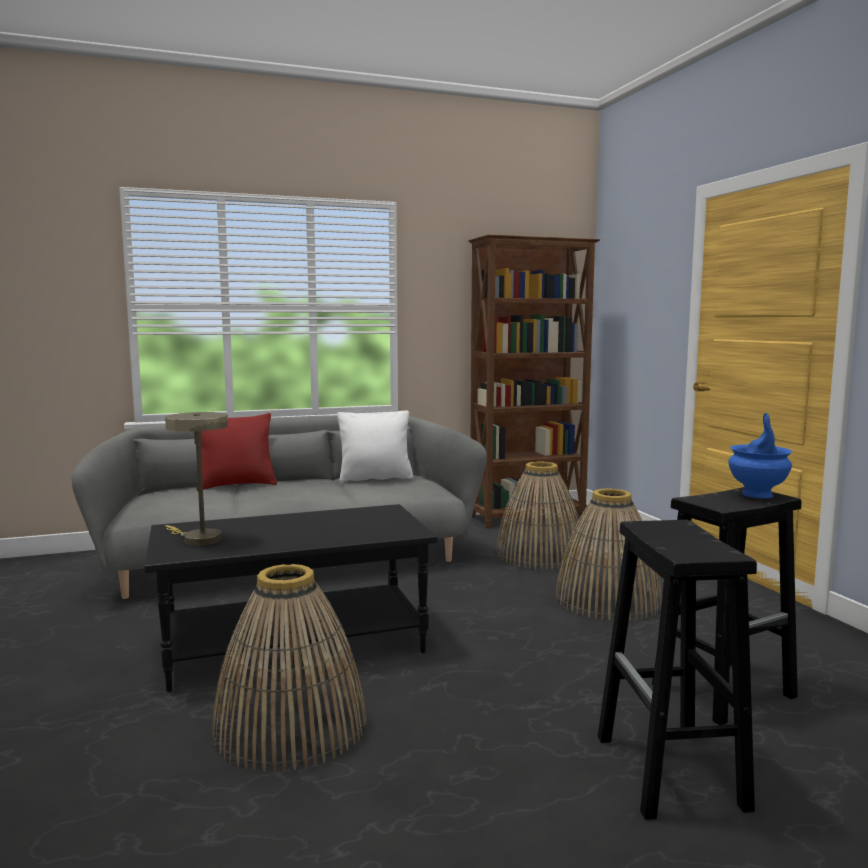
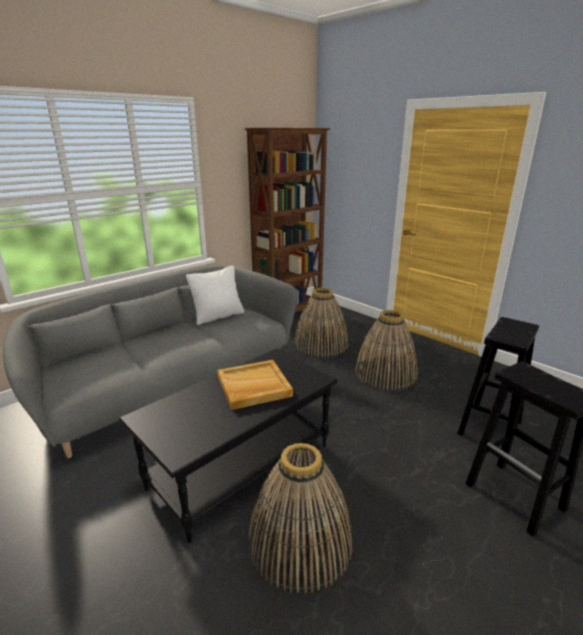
camera: 25 degrees left, 15 degrees up
beige table lamp [165,412,228,546] -> none
red pillow [197,413,277,491] -> none
blue vase [728,413,792,498] -> none
none -> beige tray [218,360,293,410]

